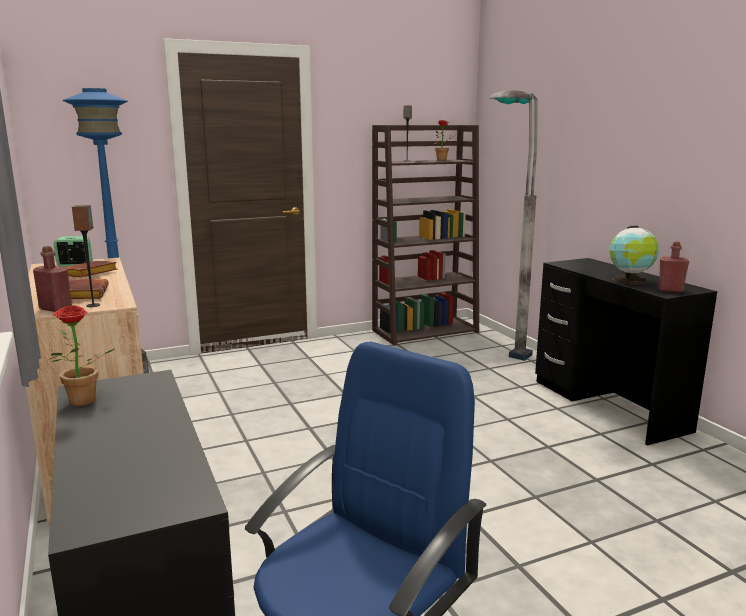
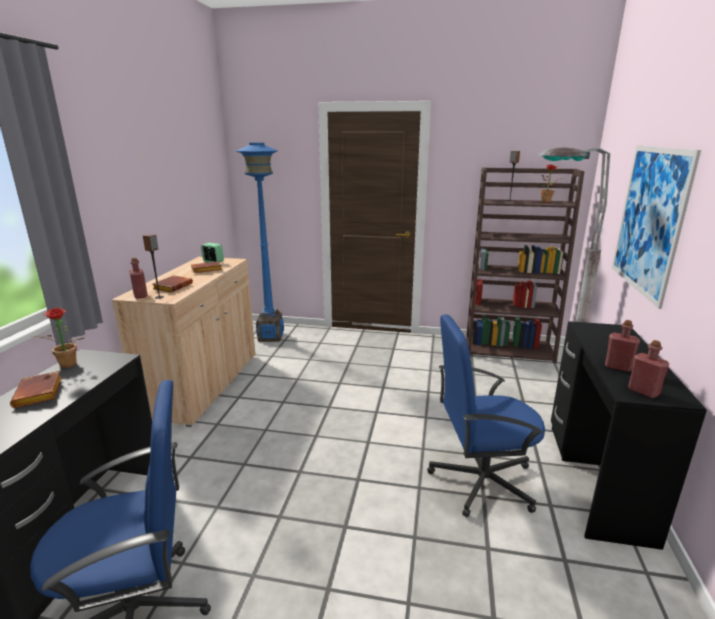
camera: 35 degrees right, 5 degrees up
globe [609,226,659,285] -> red bottle [605,320,640,372]
none -> brown book [10,371,62,408]
none -> blue office chair [427,314,545,517]
none -> picture [612,146,701,309]

